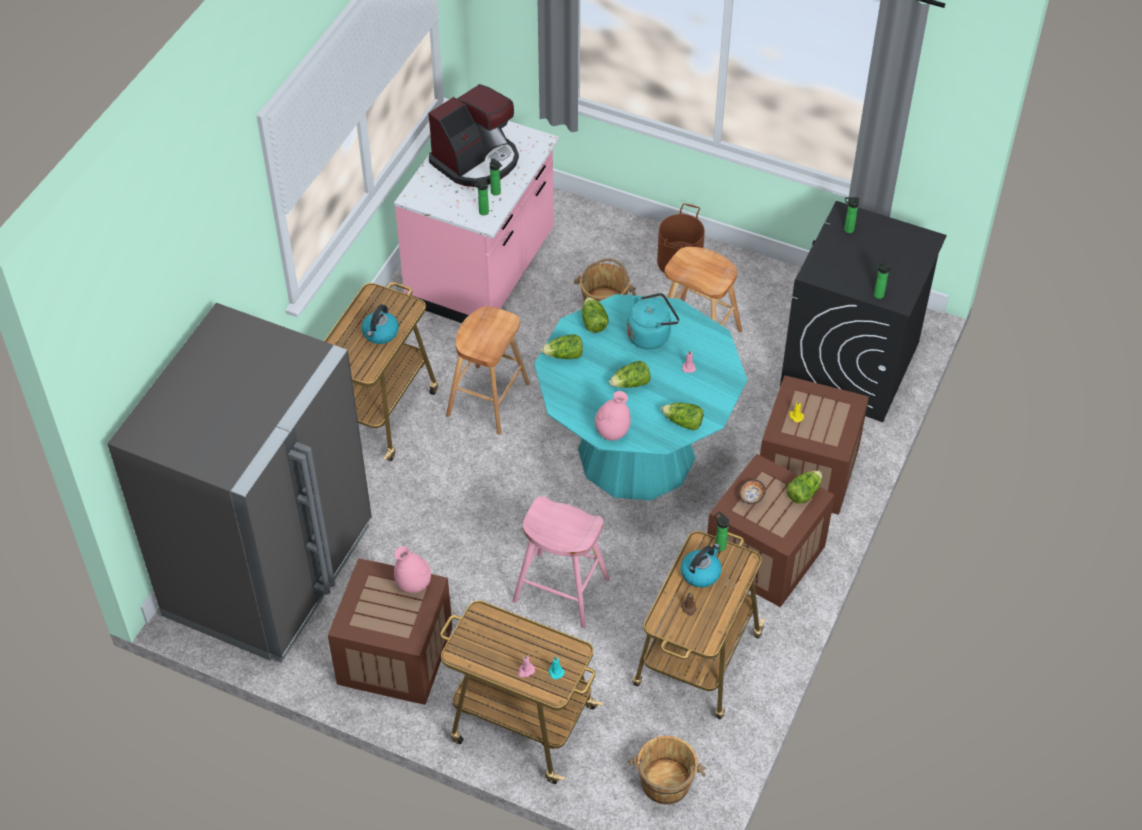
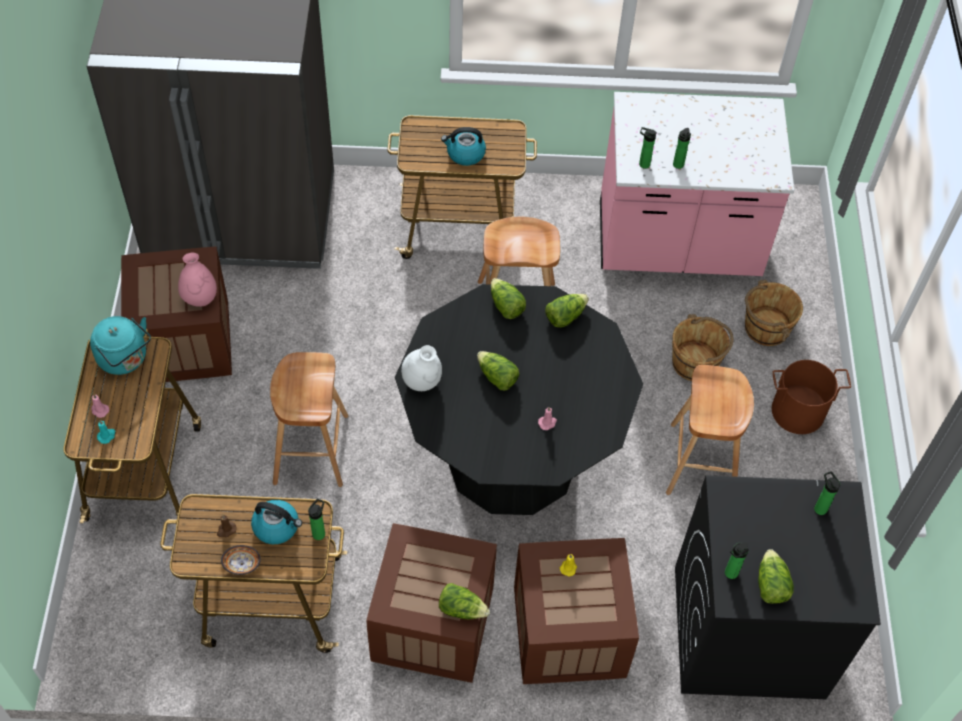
camera: 65 degrees right, 5 degrees up
coffee machine [428,84,519,187] -> none
pink stool [512,496,610,628] -> brown stool [270,352,348,487]
turquoise dining table [534,294,747,500] -> black dining table [395,284,643,515]
pink vase [595,391,631,441] -> white vase [401,345,442,391]
turquoise kettle [627,293,679,349] -> turquoise kettle moved to [90,316,151,375]
brown bucket [628,736,706,805] -> brown bucket moved to [745,280,803,346]
lettuce [661,403,703,431] -> lettuce moved to [758,549,794,604]
bowl [739,479,766,505] -> bowl moved to [221,545,261,575]

